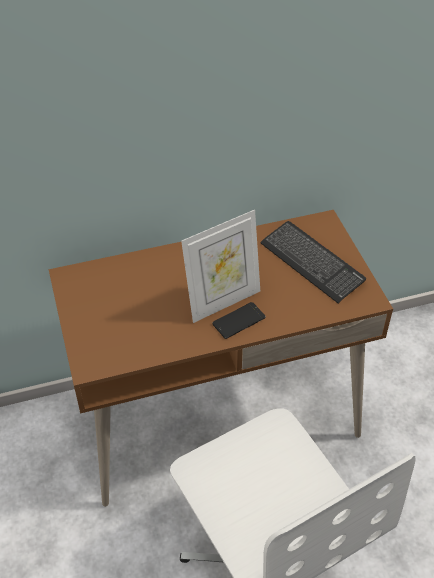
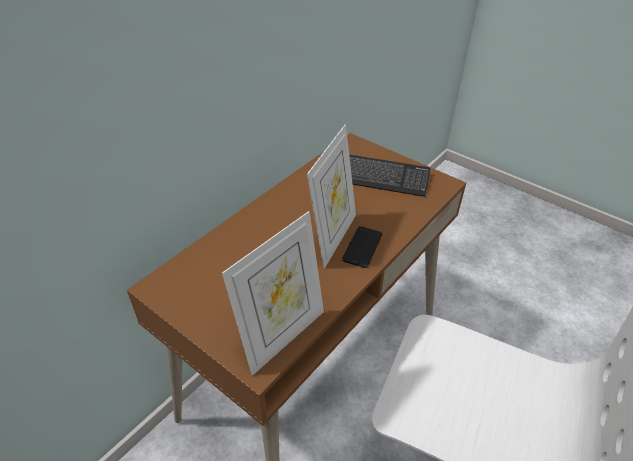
camera: 35 degrees left, 5 degrees down
none -> picture frame [222,211,324,376]

